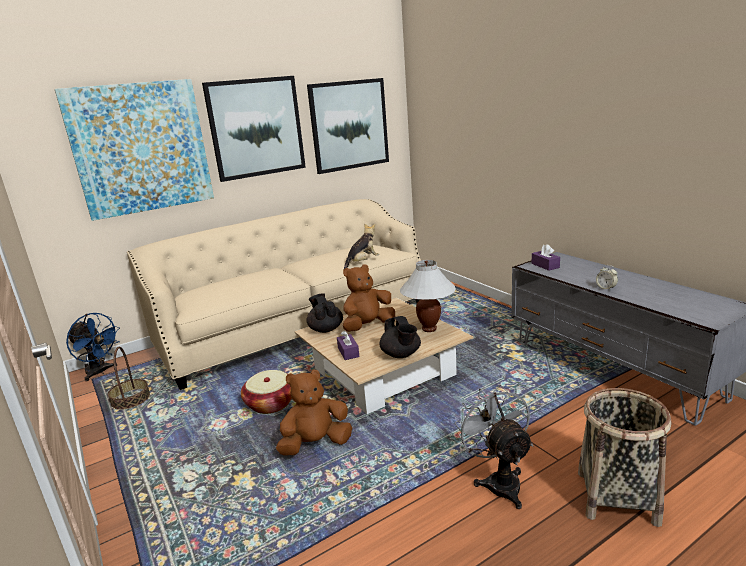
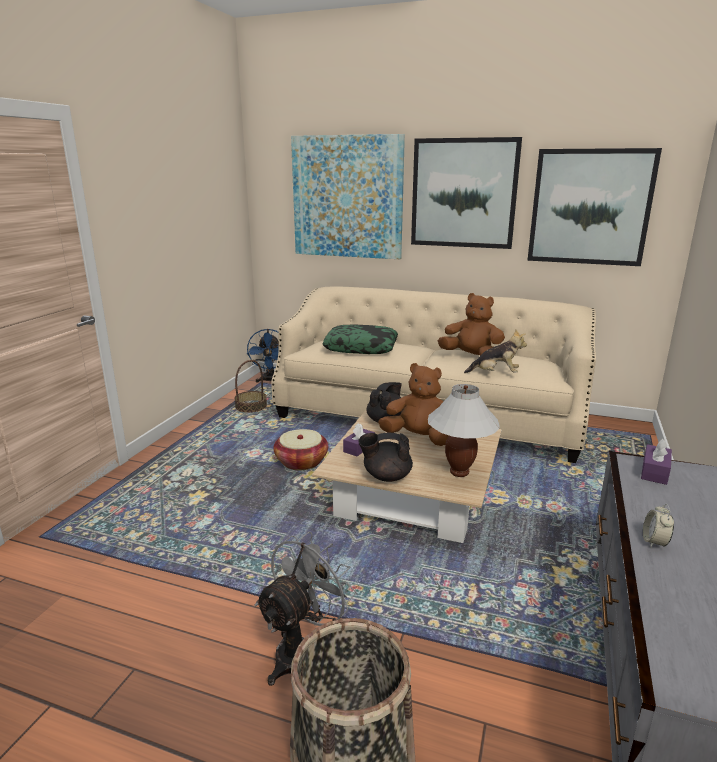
camera: 50 degrees right, 0 degrees up
brown plush toy [276,369,352,455] -> brown plush toy moved to [438,293,505,356]
black teapot [379,316,421,358] -> black teapot turned 60 degrees clockwise [359,433,413,482]
none -> pillow [322,325,398,354]

